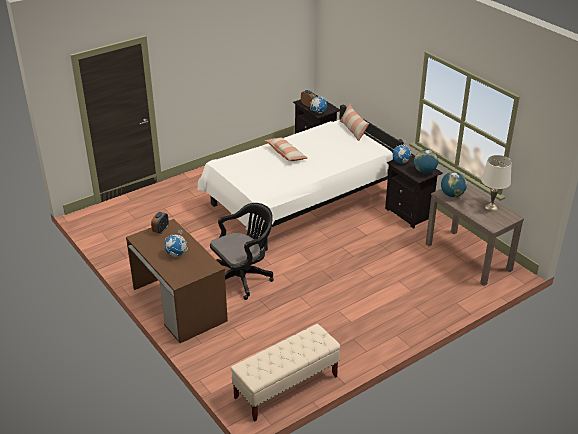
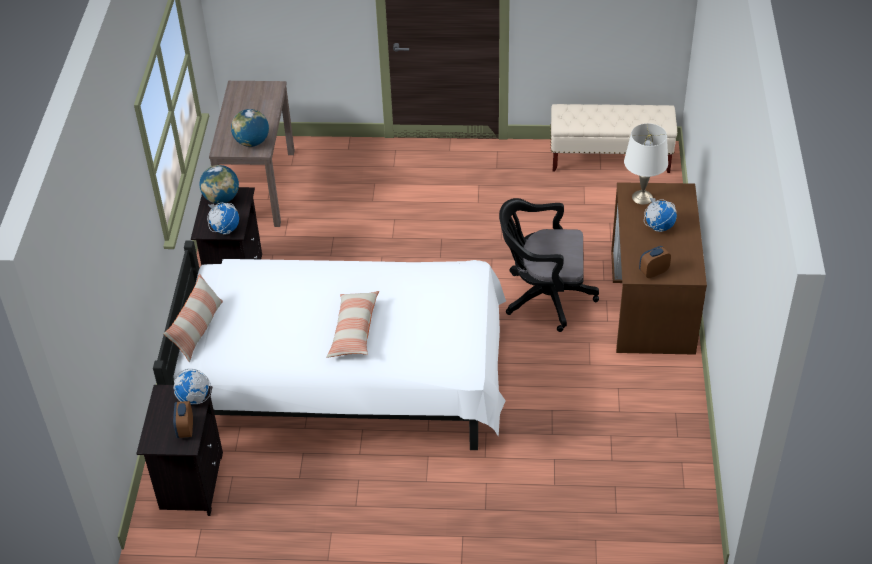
camera: 140 degrees left, 10 degrees up
white table lamp [481,155,512,211] -> white table lamp moved to [624,123,668,205]

